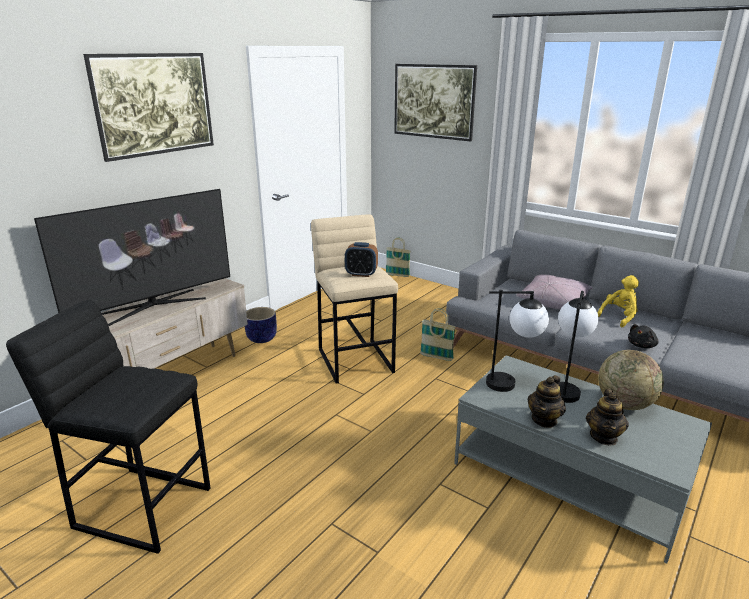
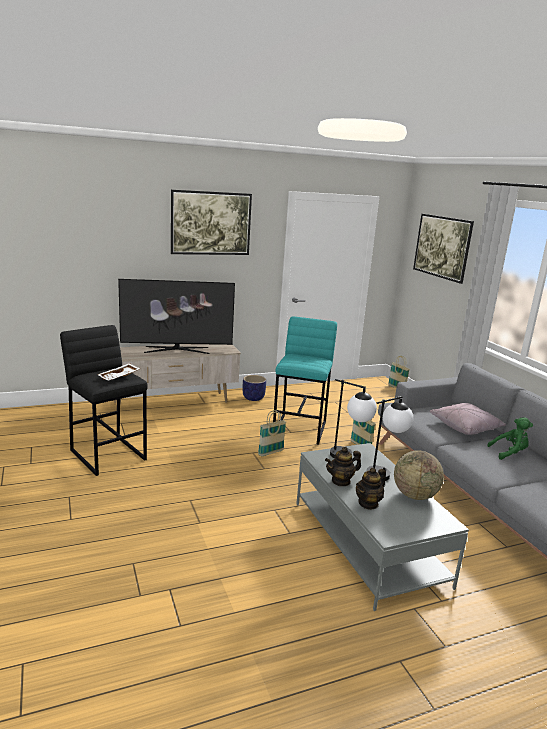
camera: 30 degrees right, 5 degrees down
beige stool [311,214,398,384] -> turquoise stool [273,317,337,445]
alarm clock [345,242,378,277] -> none
yellow plush toy [597,275,639,327] -> green plush toy [487,417,533,460]
black plush toy [628,324,659,348] -> none
none -> white tray [98,363,140,381]
none -> basket [258,410,286,456]

